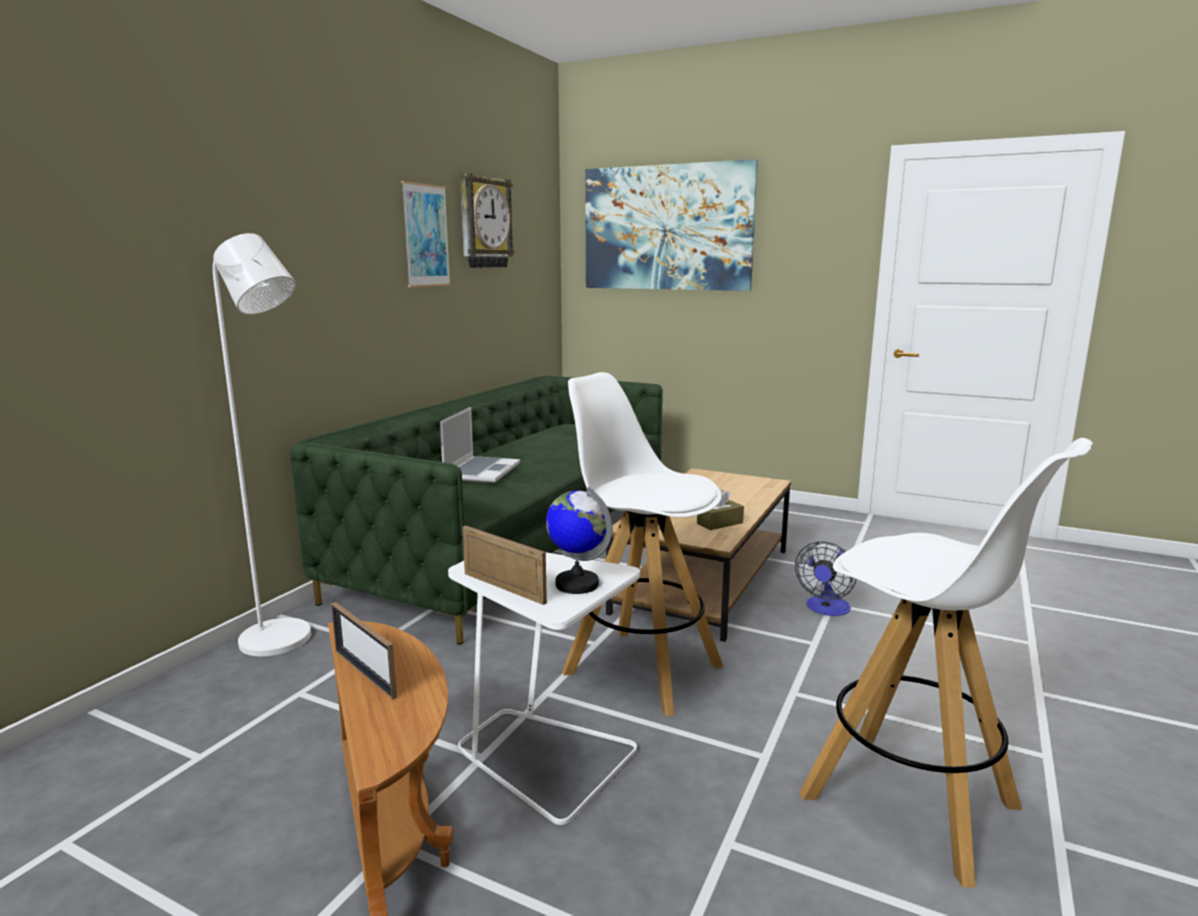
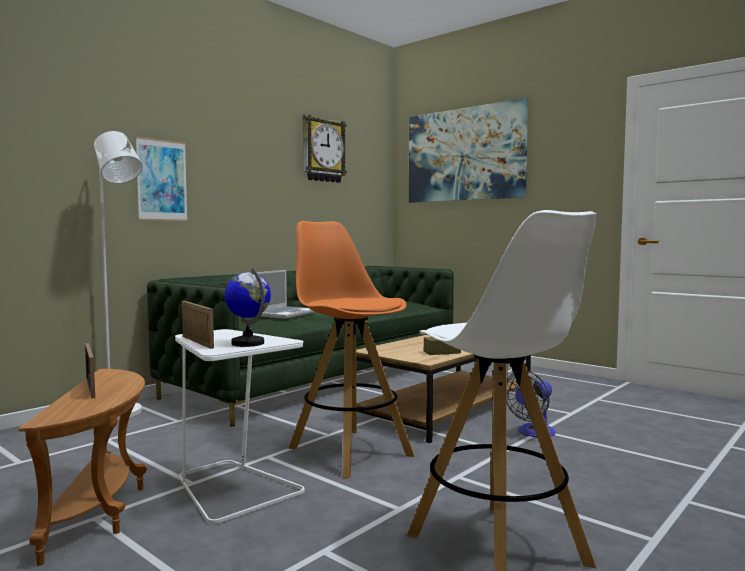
camera: 15 degrees right, 10 degrees down
picture [401,181,451,287] -> picture moved to [136,136,188,221]
white stool [562,372,724,716] -> orange stool [289,221,415,478]

